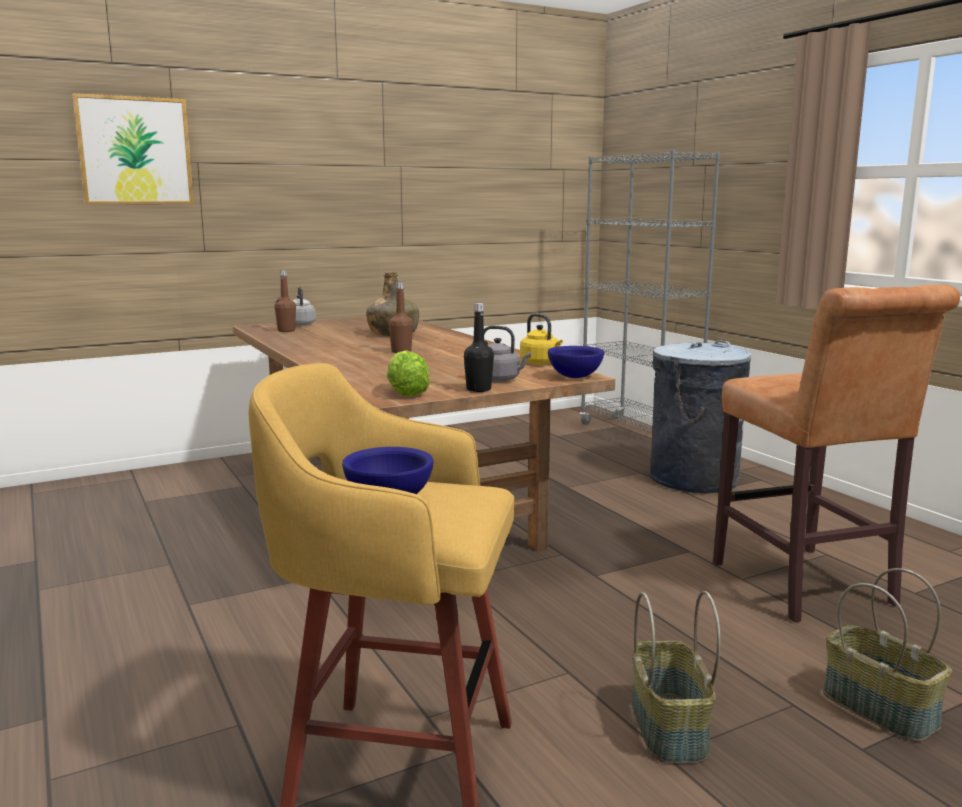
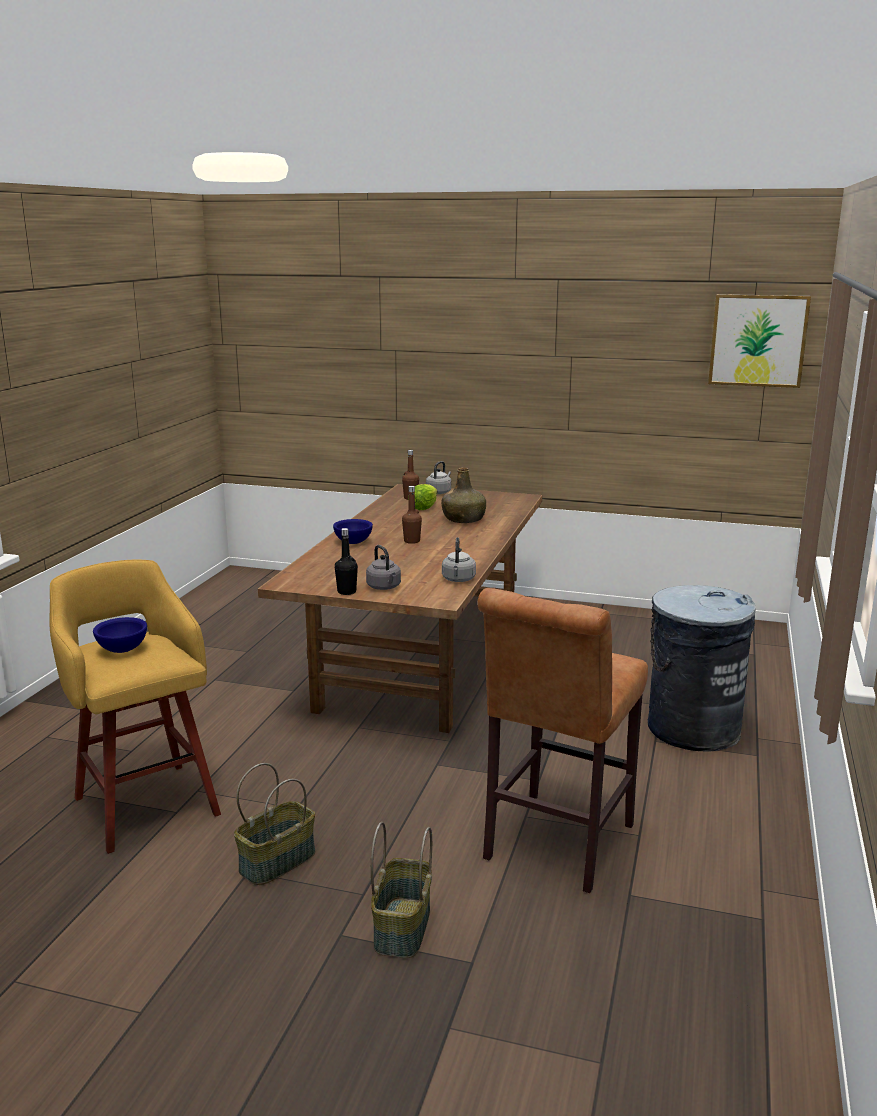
camera: 45 degrees right, 5 degrees up
picture [72,93,194,204] -> picture moved to [708,294,811,388]
lettuce [387,350,430,396] -> lettuce moved to [408,484,437,510]
yellow kettle [520,313,563,365] -> grey kettle [442,538,476,582]
blue bowl [548,346,604,378] -> blue bowl moved to [333,519,373,544]
grey bookcase [580,151,720,432] -> none

